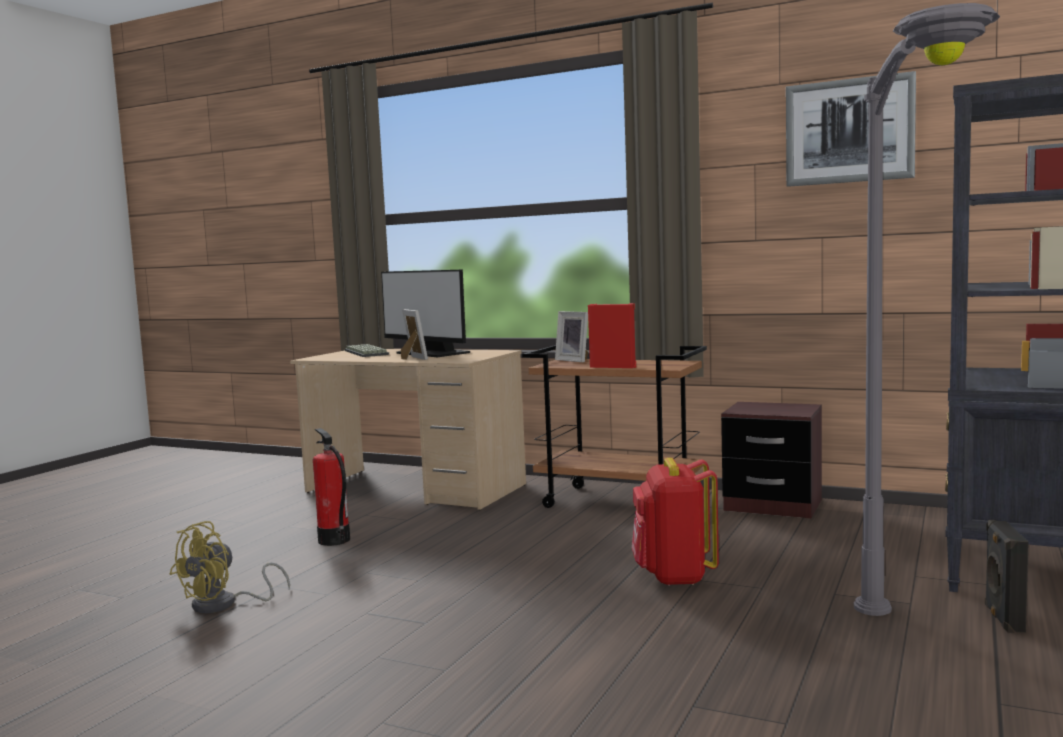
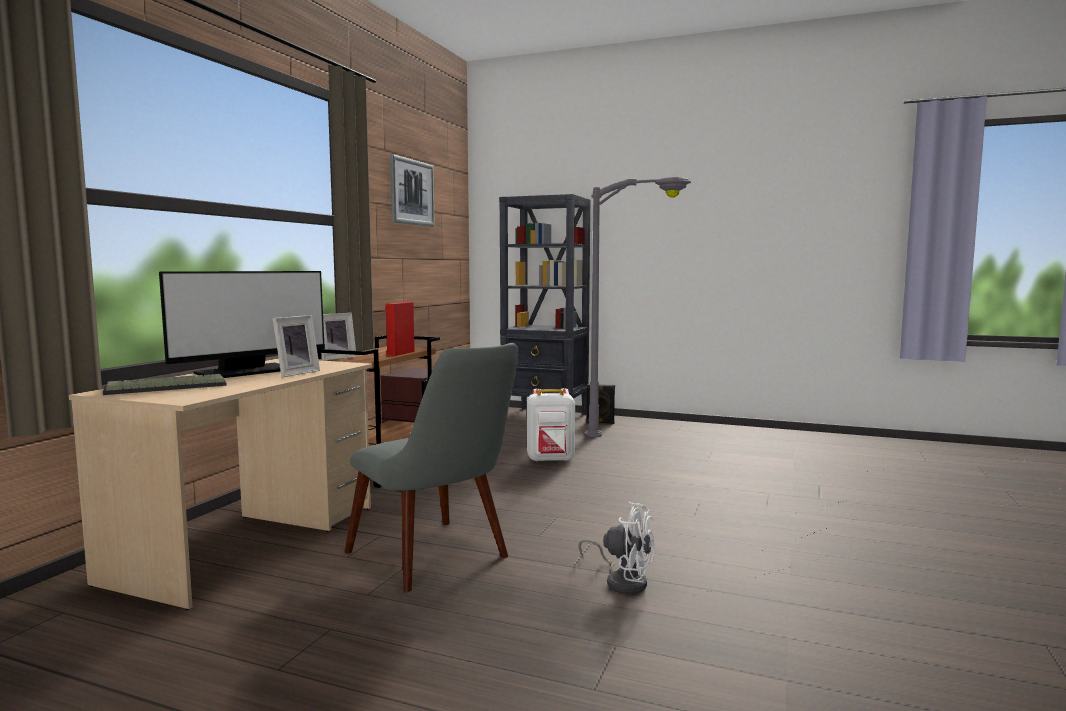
camera: 95 degrees left, 0 degrees up
yellow fan [169,521,290,613] -> white fan [578,501,655,594]
fire extinguisher [313,428,350,546] -> grey chair [344,343,518,592]
picture frame [401,309,428,360] -> picture frame turned 150 degrees clockwise [273,315,320,377]
red backpack [632,458,719,586] -> white backpack [527,388,575,462]

